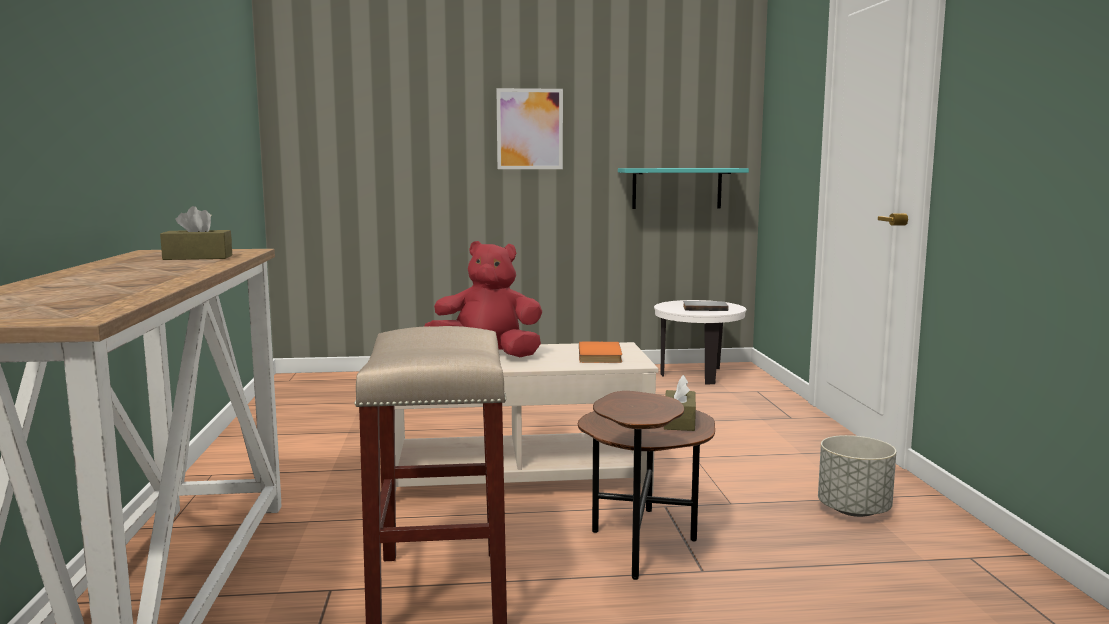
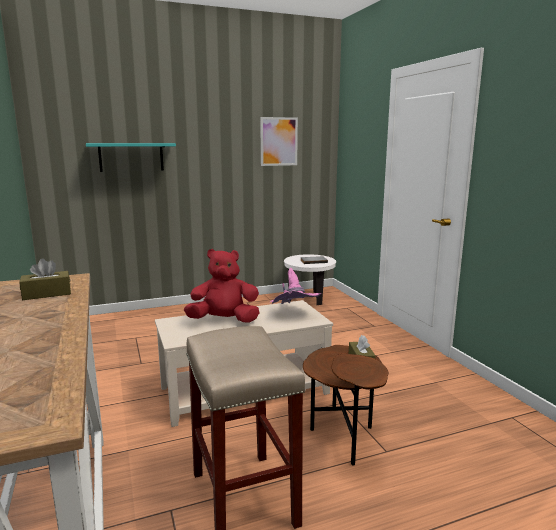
camera: 15 degrees left, 5 degrees up
picture [496,88,563,169] -> picture moved to [260,117,298,166]
orange book [579,342,622,363] -> pink hat [270,268,321,304]
turquoise shelf [618,168,749,209] -> turquoise shelf moved to [86,143,176,172]
grey planter [818,435,896,517] -> none

